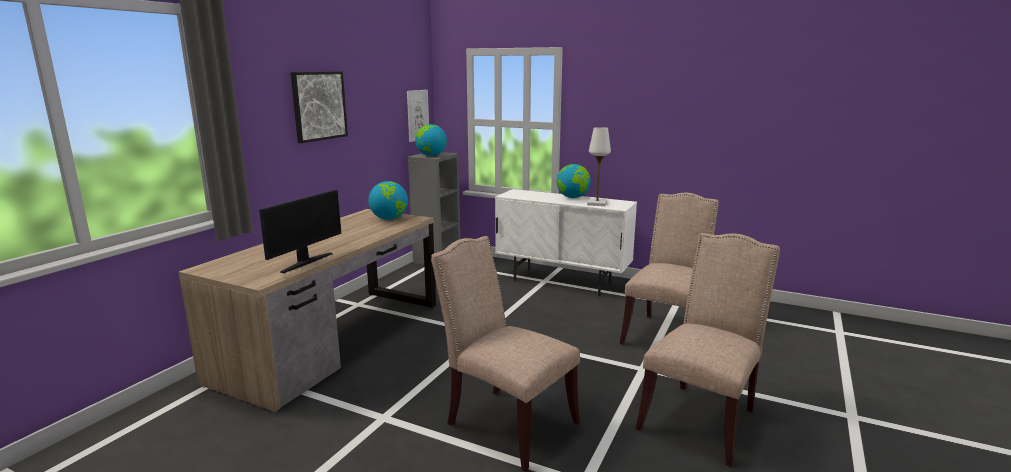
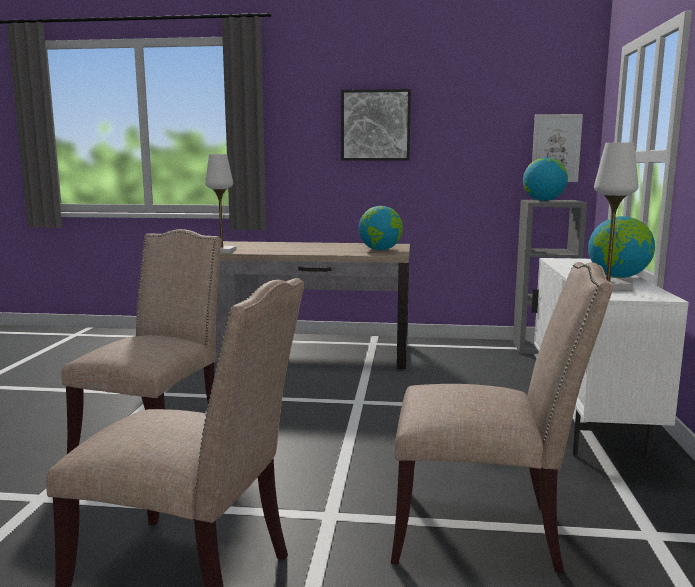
camera: 70 degrees right, 5 degrees down
monitor [259,190,341,273] -> white table lamp [205,154,237,253]

